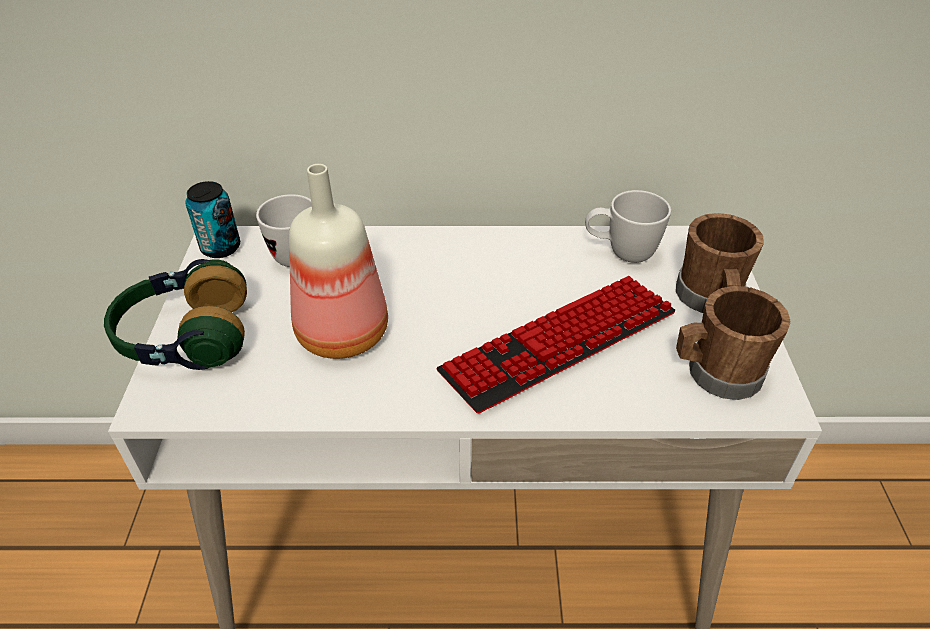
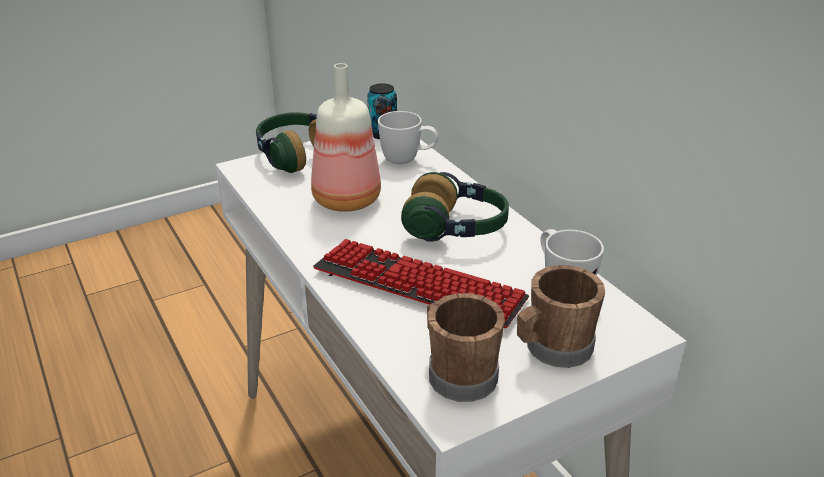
camera: 60 degrees right, 10 degrees down
none -> headphones [401,172,509,242]

